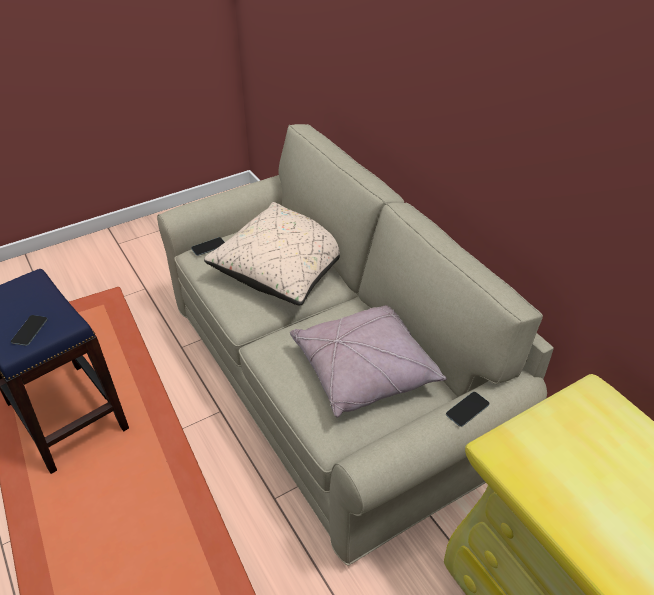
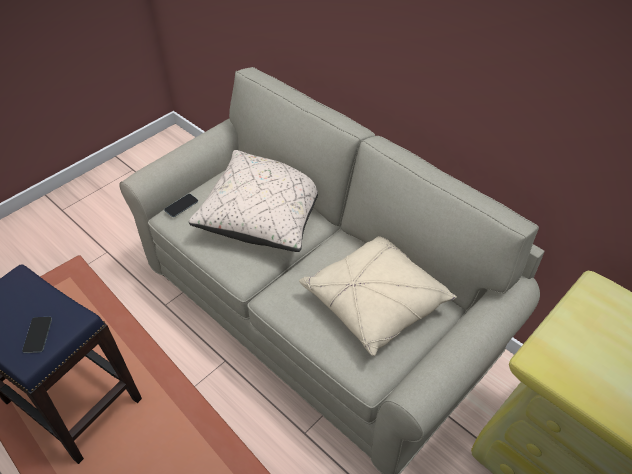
camera: 15 degrees left, 5 degrees up
purple pillow [290,305,447,417] -> beige pillow [299,236,457,356]
phone [446,392,489,427] -> none

